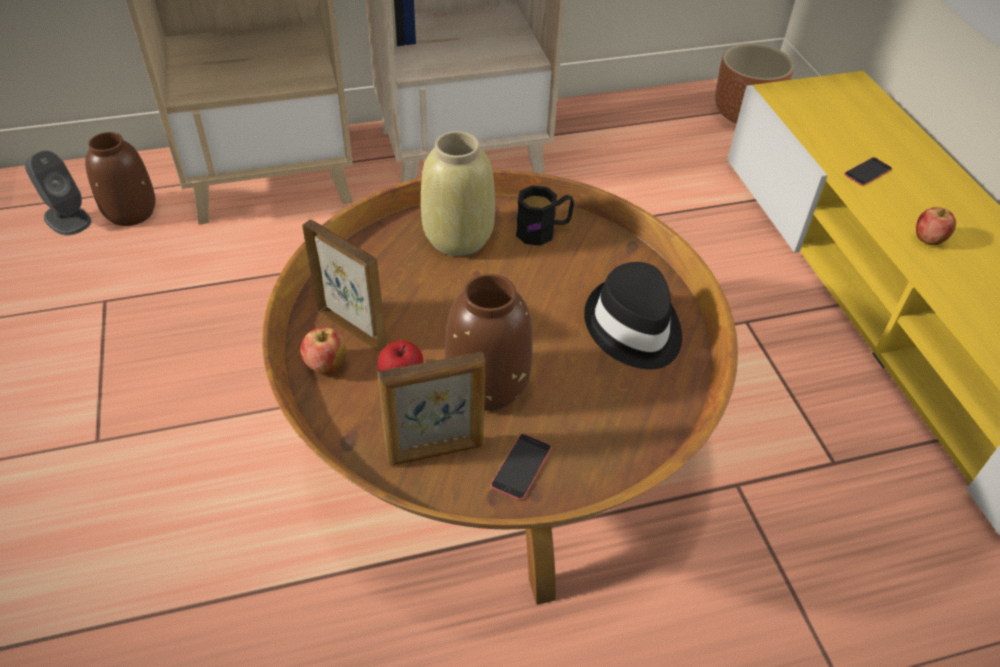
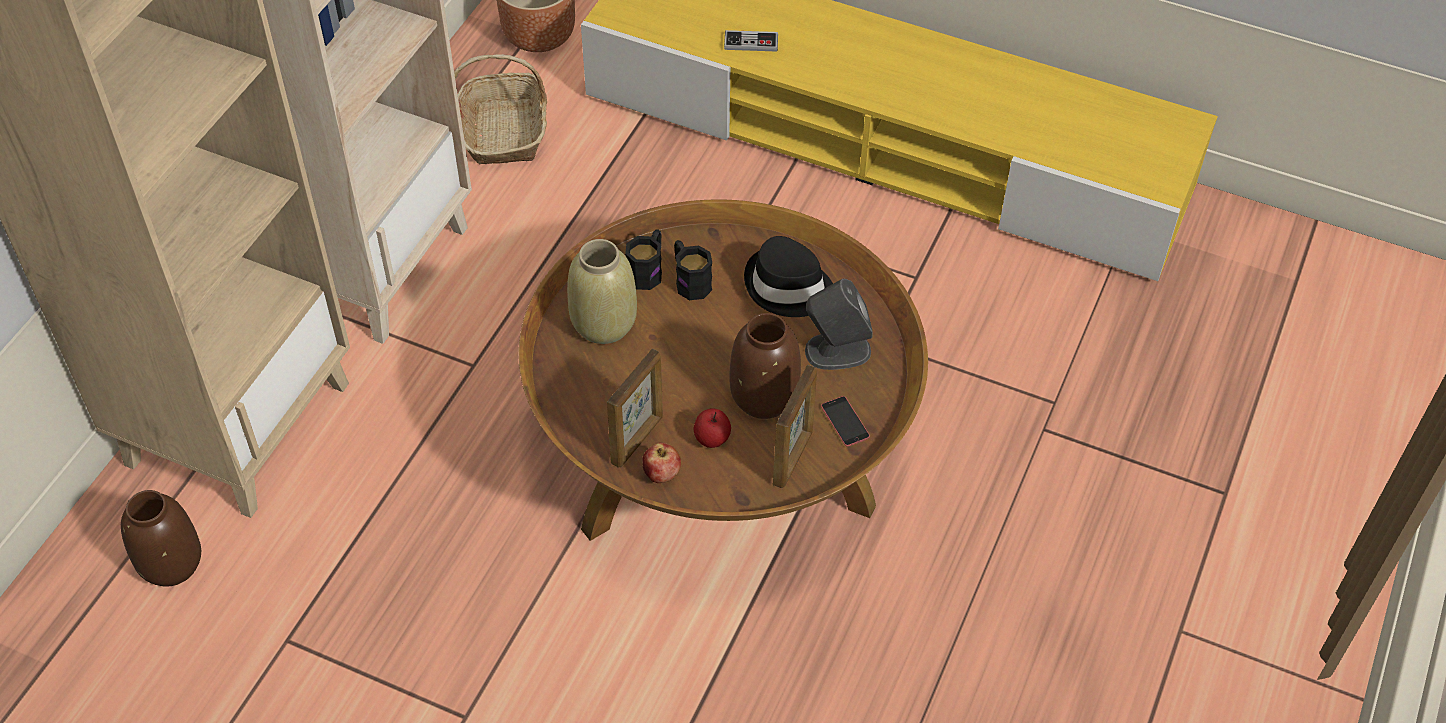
camera: 50 degrees left, 5 degrees up
grey speaker [25,150,91,235] -> grey speaker moved to [805,279,873,370]
picture frame [303,220,387,352] -> picture frame turned 135 degrees clockwise [607,349,663,468]
phone [844,157,892,186] -> game controller [724,30,778,51]
apple [916,207,956,245] -> none
none -> basket [454,54,547,164]
none -> black mug [674,240,712,300]

